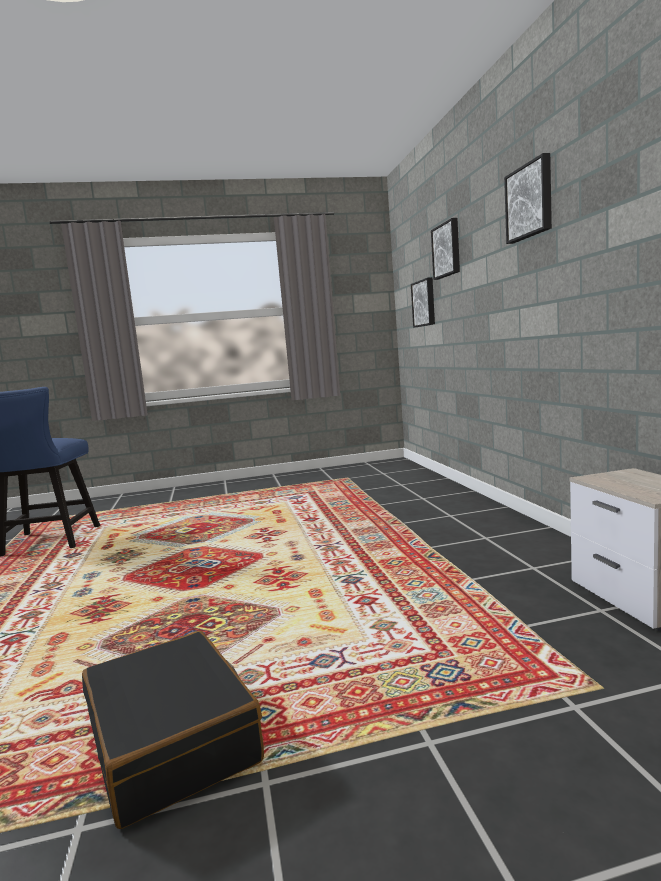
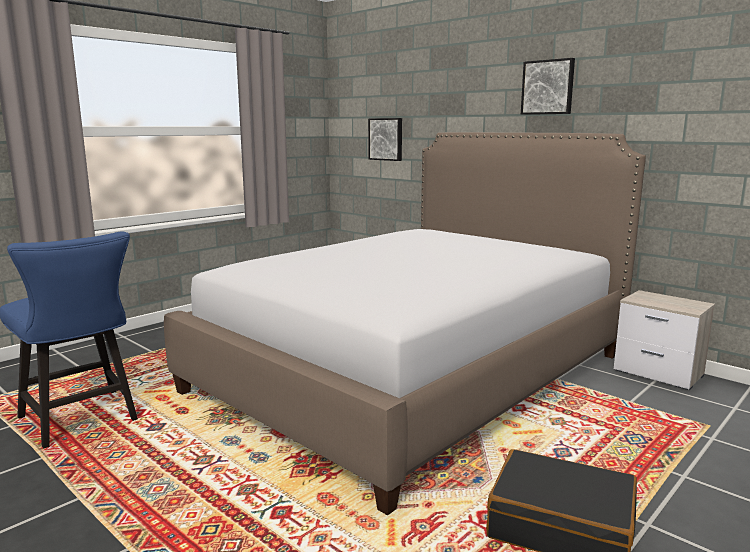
camera: 35 degrees left, 5 degrees up
picture [431,218,460,280] -> none
none -> bed [164,132,646,515]

